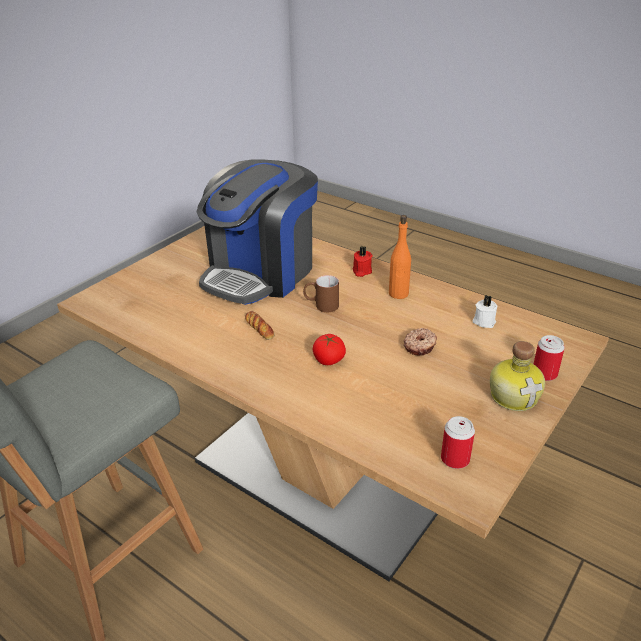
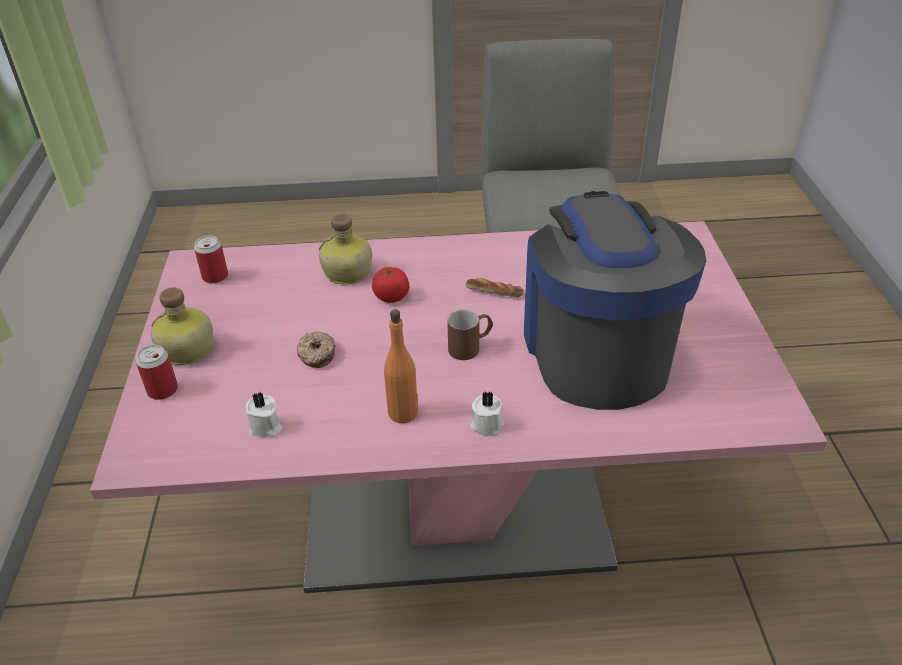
camera: 140 degrees right, 5 degrees up
brown dining table [57,226,609,581] -> pink dining table [90,221,828,593]
red candle [353,246,373,277] -> white candle [470,391,504,436]
none -> bottle [319,214,372,284]

